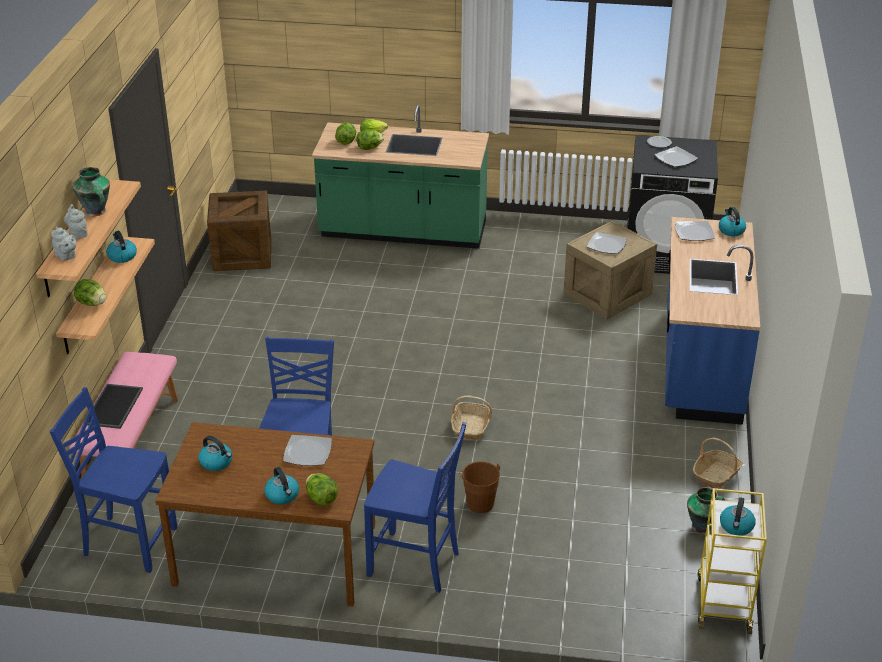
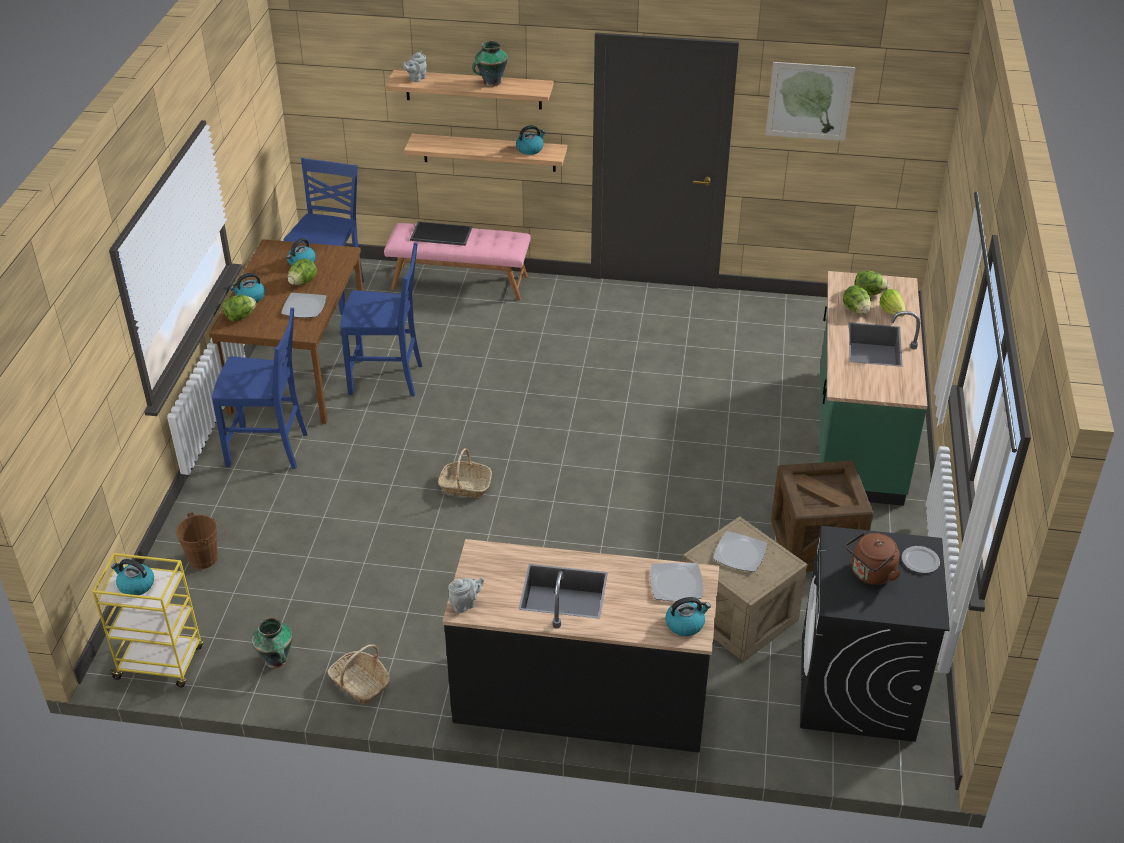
camera: 90 degrees right, 5 degrees up
grey teapot [64,204,88,239] -> grey teapot moved to [448,577,484,613]
lettuce [74,279,106,306] -> lettuce moved to [288,259,317,285]
crate [207,191,271,271] -> crate moved to [771,460,874,572]
blue chair [364,422,467,593] -> blue chair turned 105 degrees counterclockwise [212,308,307,469]
brown bucket [458,461,500,513] -> brown bucket moved to [176,512,225,569]
plate [655,146,698,167] -> brown kettle [846,532,902,585]
blue counter [665,217,760,425] -> black counter [442,539,719,753]
none -> picture [766,62,855,141]

